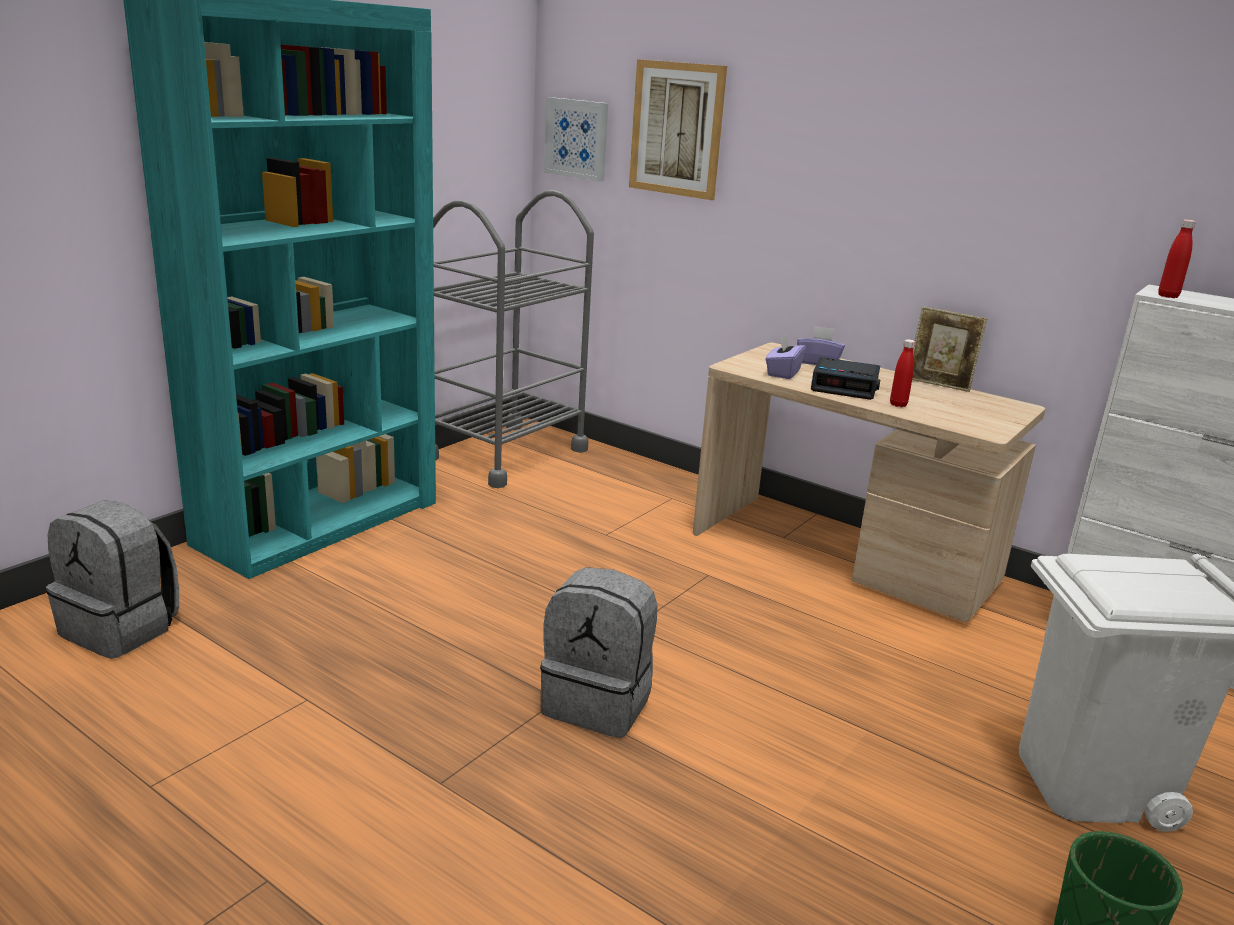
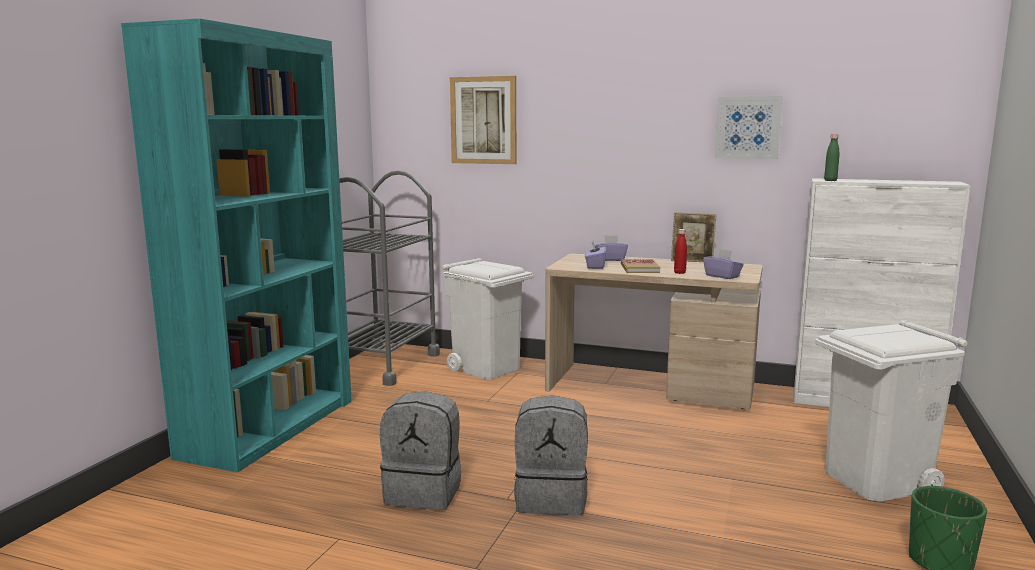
camera: 15 degrees left, 10 degrees down
grey backpack [46,500,179,659] -> grey backpack moved to [380,391,461,510]
picture [544,97,608,182] -> picture moved to [715,96,782,159]
alarm clock [811,357,880,400] -> book [621,259,660,273]
red bottle [1158,219,1196,298] -> green bottle [824,134,839,181]
none -> white trash can [442,258,534,379]
none -> purple tissue box [703,249,744,279]

